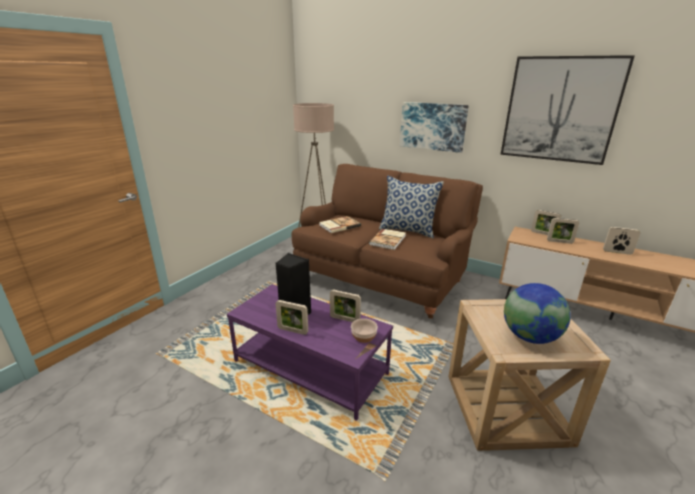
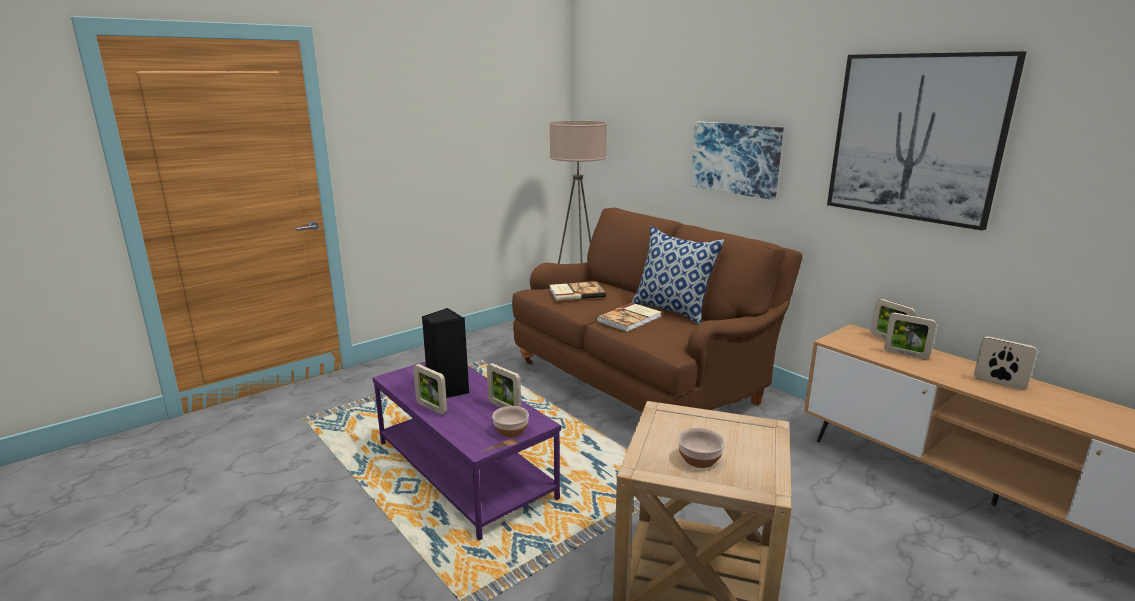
camera: 20 degrees right, 5 degrees down
globe [504,283,571,344] -> bowl [678,428,725,468]

